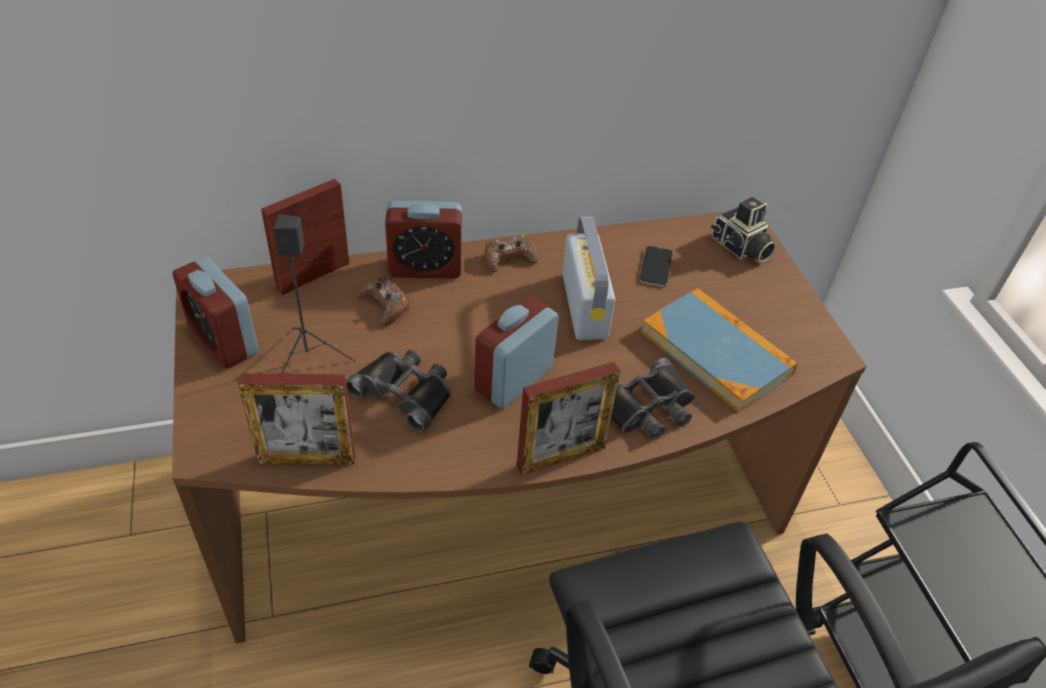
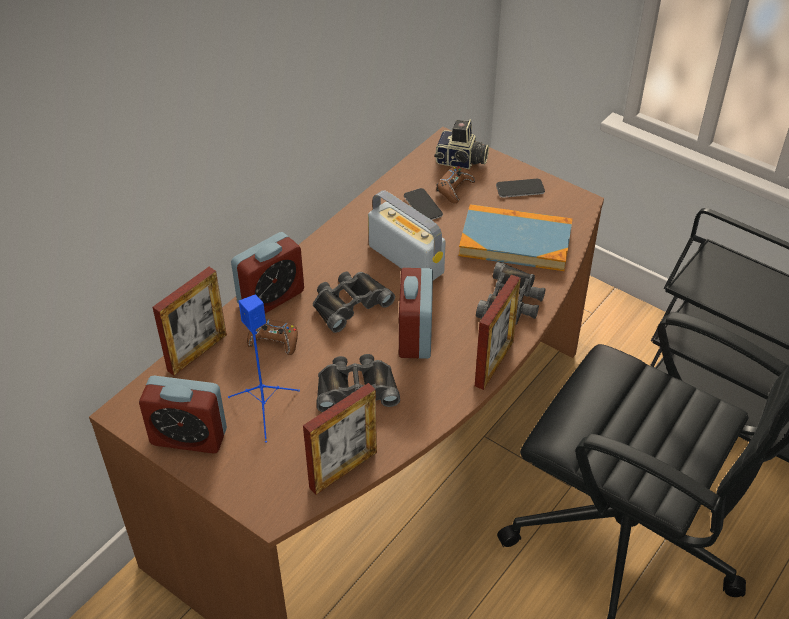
camera: 35 degrees left, 0 degrees up
picture frame [261,179,349,295] -> picture frame turned 150 degrees counterclockwise [152,267,227,376]
black speaker [274,214,356,374] -> blue speaker [228,294,300,443]
brown game controller [485,235,538,272] -> brown game controller moved to [436,166,475,204]
none -> black binoculars [313,272,395,333]
none -> phone [496,179,545,198]

